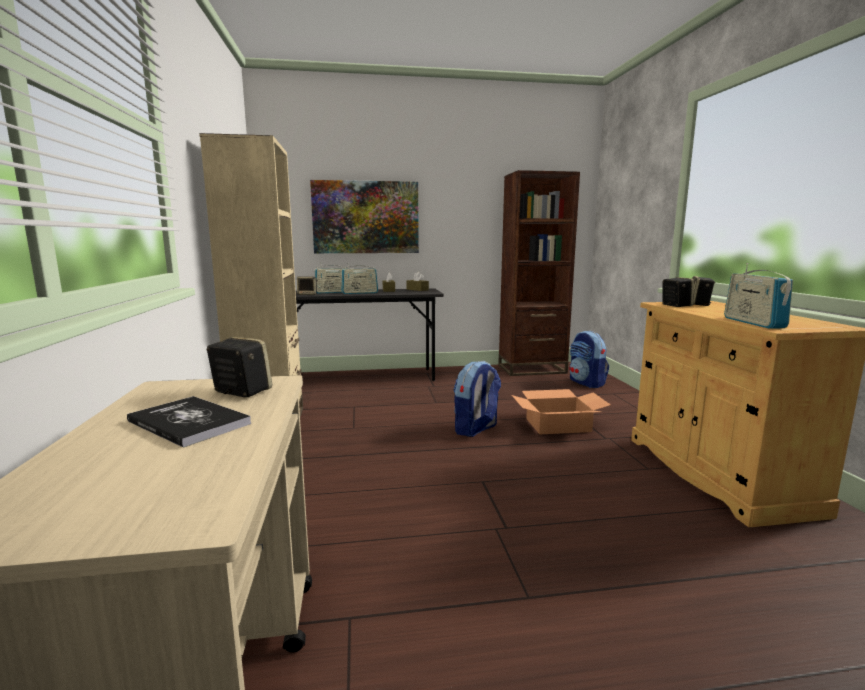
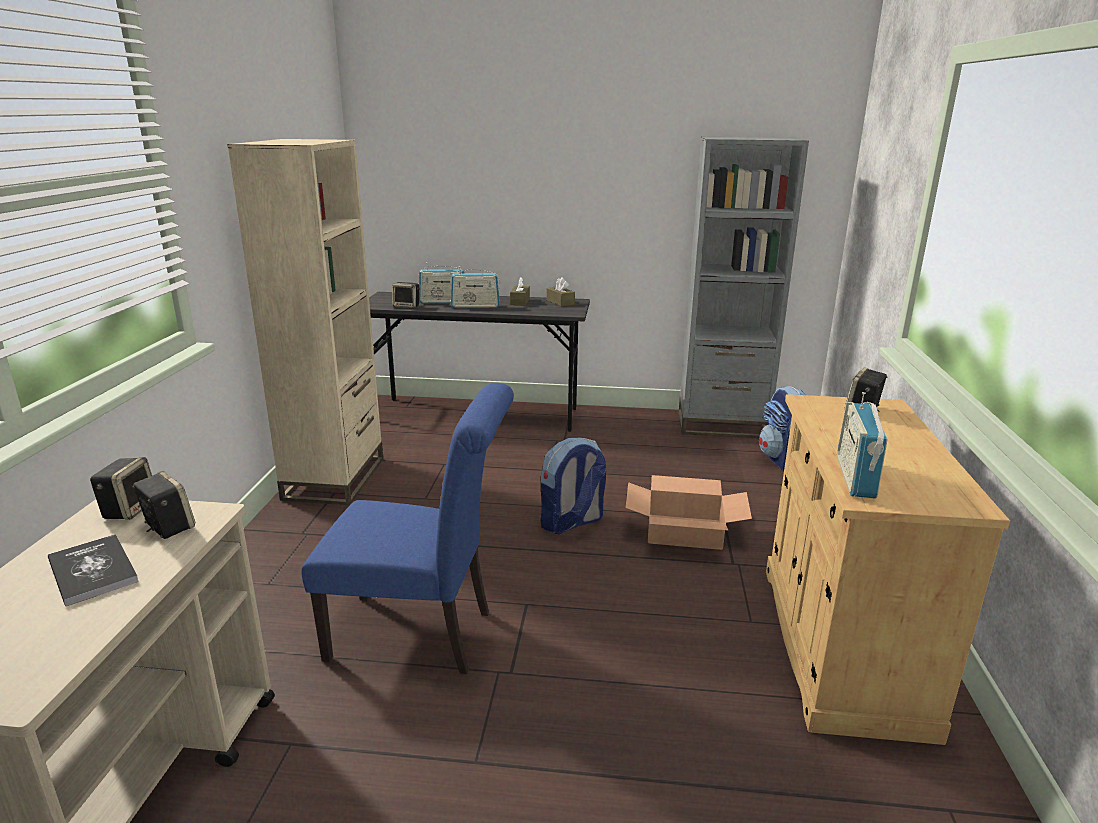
camera: 15 degrees right, 10 degrees up
picture [310,180,419,253] -> none
brown bookcase [498,170,580,376] -> grey bookcase [679,137,809,438]
speaker [662,277,694,307] -> speaker moved to [90,457,152,520]
none -> blue chair [301,383,514,674]

